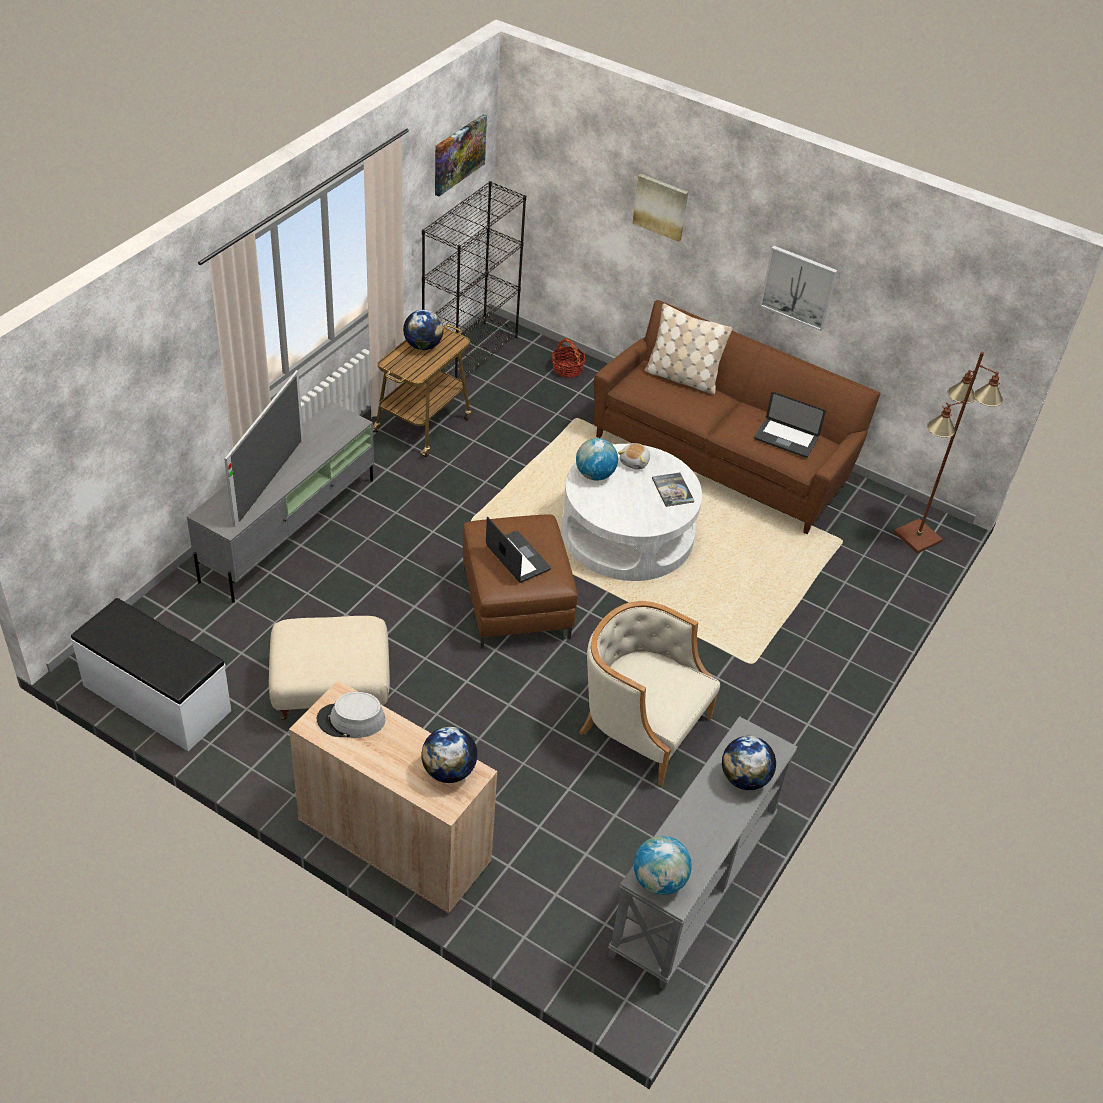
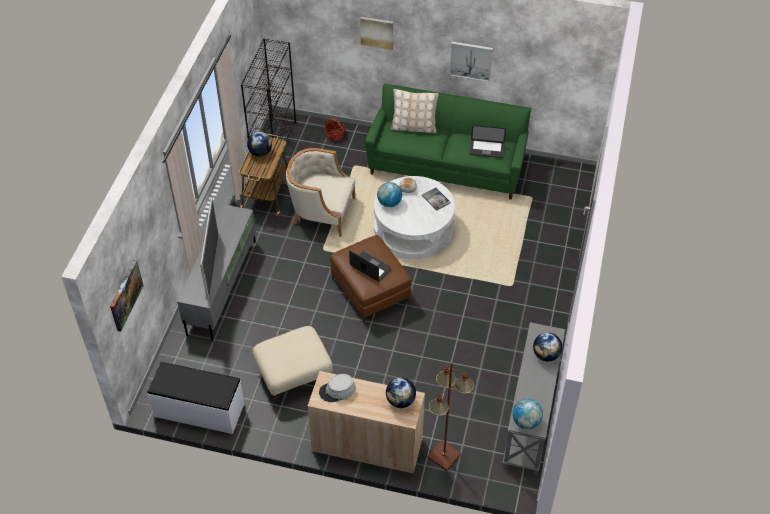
camera: 15 degrees left, 5 degrees up
picture [435,115,487,197] -> picture moved to [110,260,144,332]
beige armchair [579,601,720,787] -> beige armchair moved to [286,148,355,237]
brown sofa [594,300,881,534] -> green sofa [365,84,531,200]
brown floor lamp [894,352,1003,554] -> brown floor lamp moved to [427,362,474,471]

